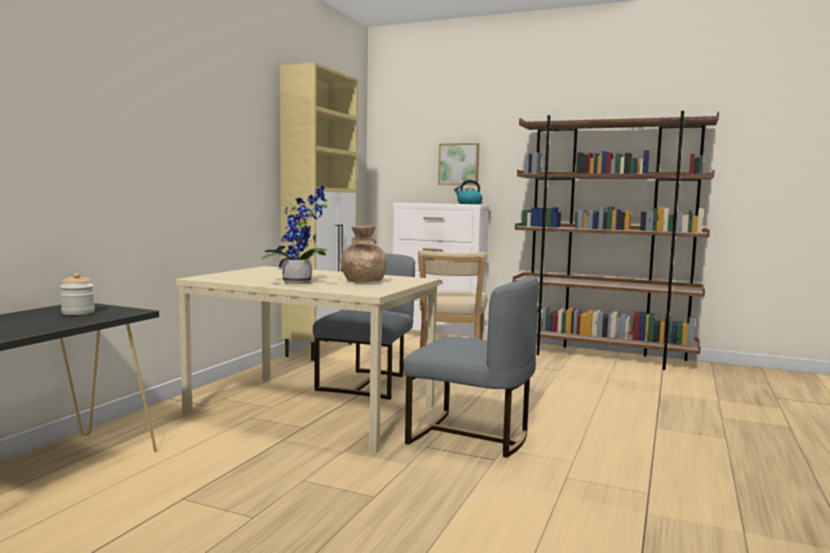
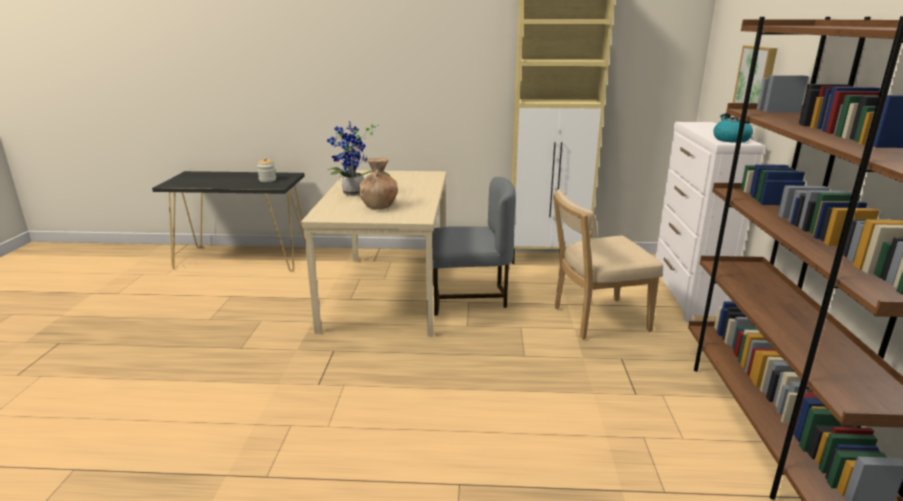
camera: 70 degrees right, 15 degrees up
grey chair [403,276,539,458] -> none

